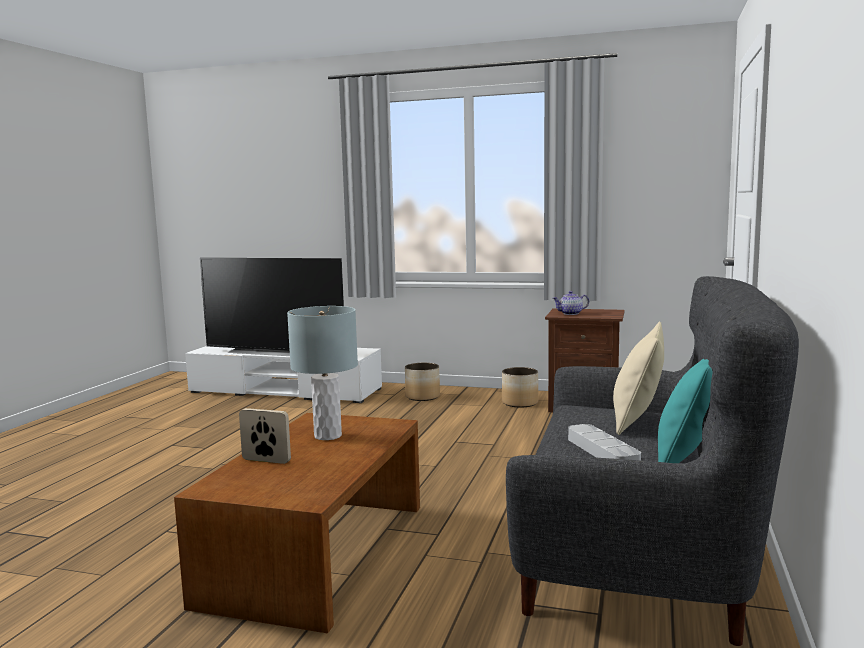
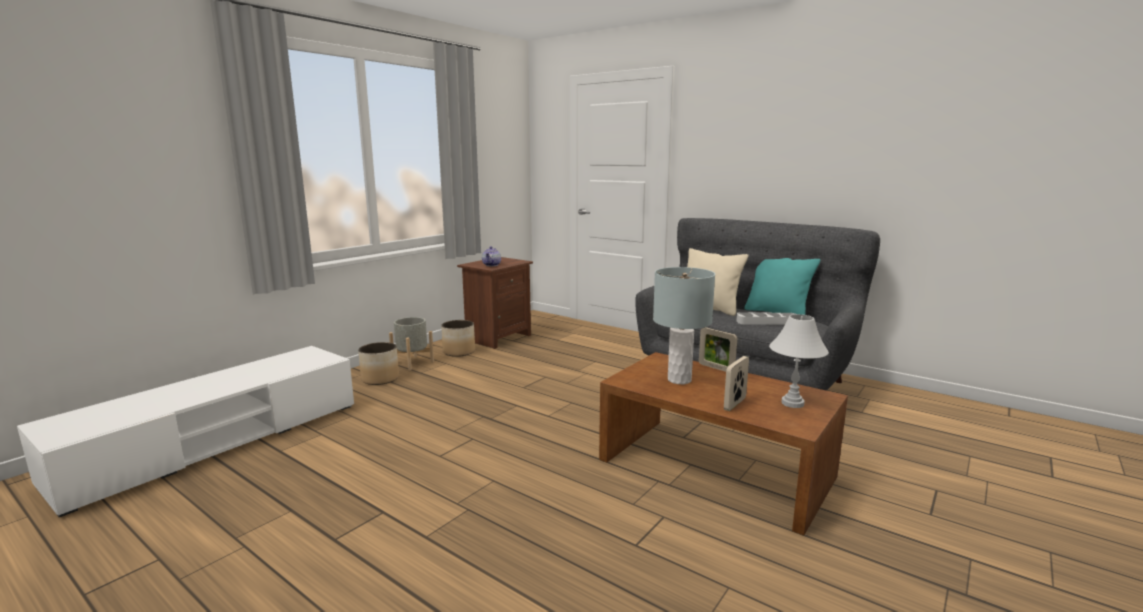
camera: 70 degrees left, 5 degrees up
television [200,258,344,356] -> none
none -> grey planter [389,317,434,370]
none -> picture frame [699,327,737,372]
none -> white table lamp [769,314,829,408]

